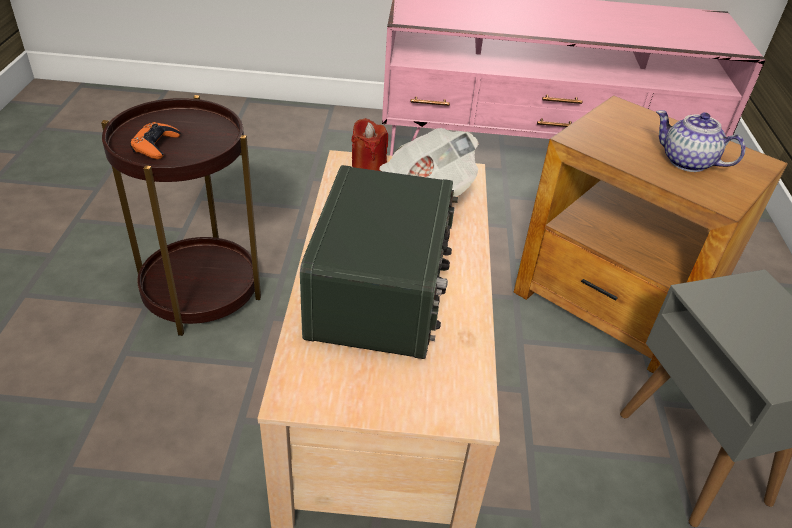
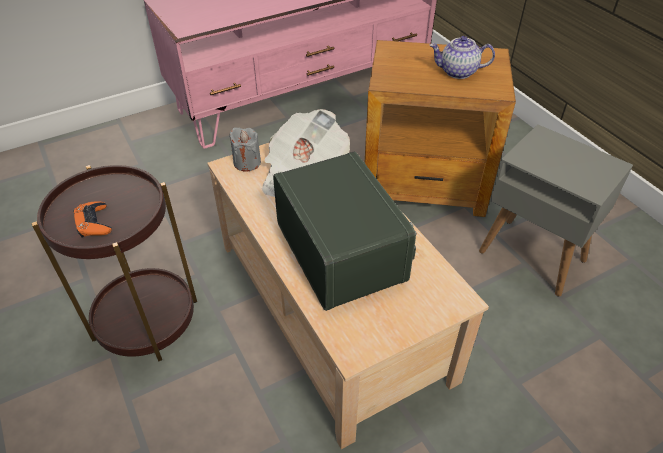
camera: 30 degrees left, 5 degrees up
red candle [352,118,388,171] -> grey candle [229,127,261,172]

